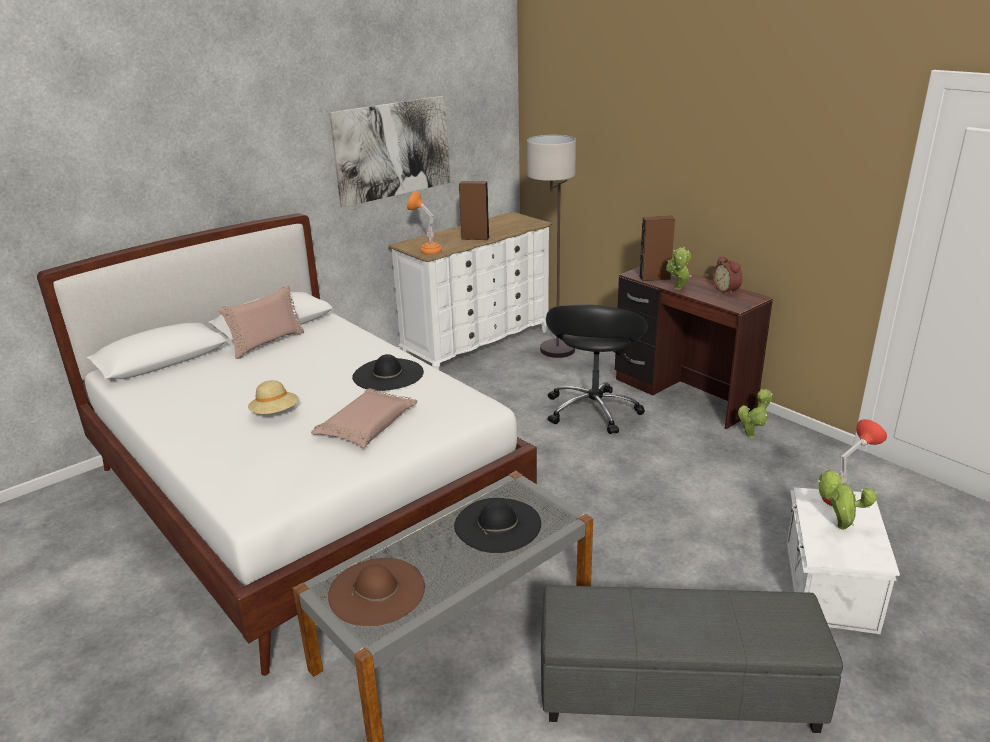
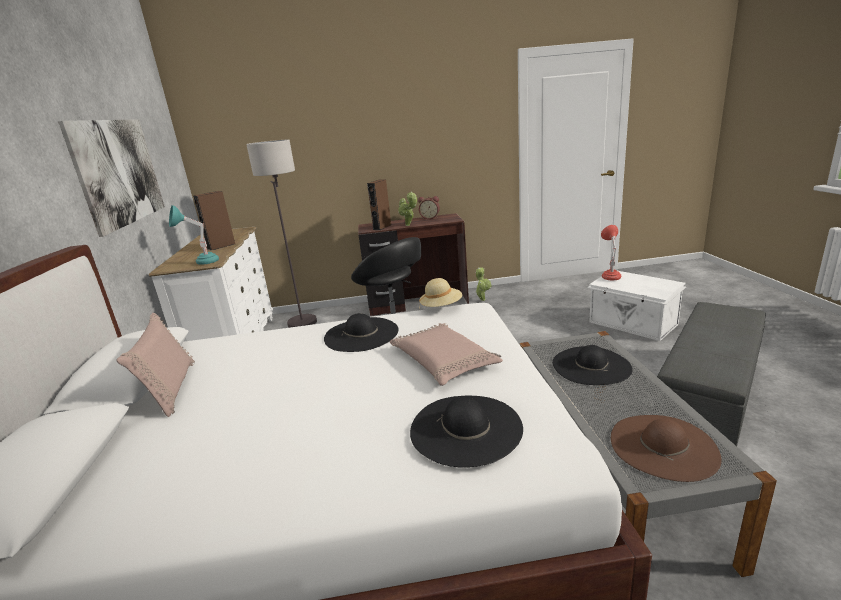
camera: 55 degrees left, 5 degrees down
beige hat [248,380,299,414] -> beige hat moved to [419,278,462,307]
orange table lamp [407,191,442,255] -> turquoise table lamp [169,205,219,265]
potted plant [817,469,878,530] -> none
none -> black hat [410,396,523,467]

